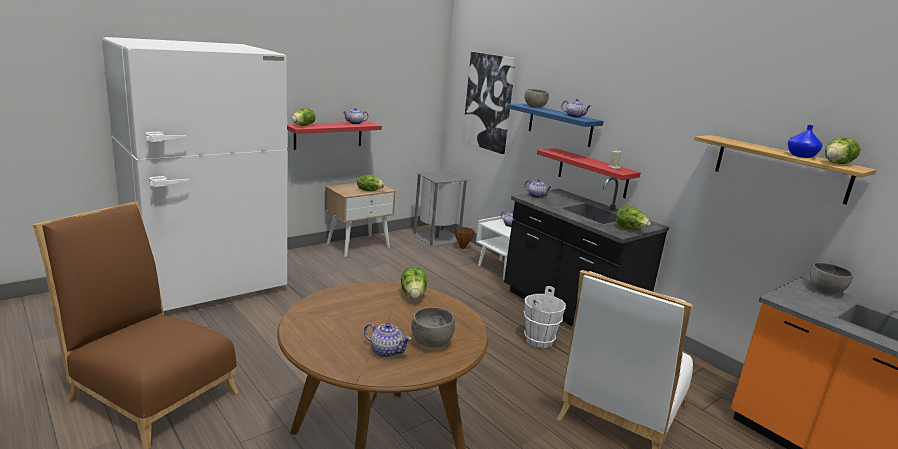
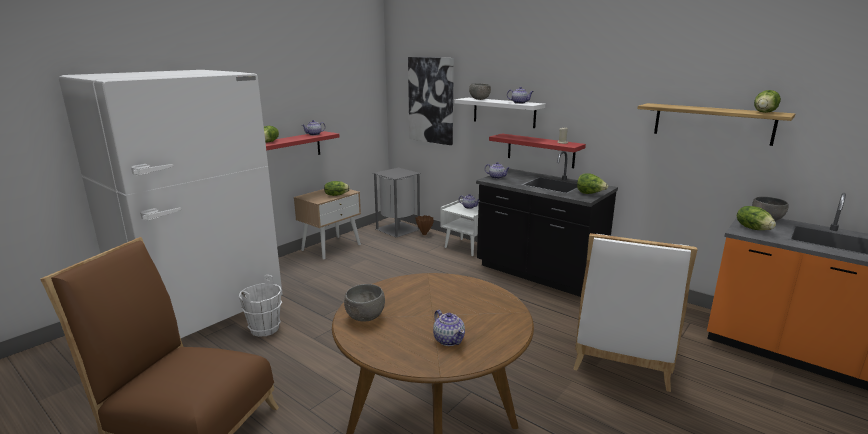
camera: 10 degrees left, 0 degrees up
teapot [364,323,412,358] -> teapot turned 45 degrees clockwise [433,310,465,346]
lettuce [401,266,427,299] -> lettuce moved to [737,206,776,230]
grey bowl [411,307,455,348] -> grey bowl moved to [344,284,385,322]
blue shelf [507,104,604,147] -> white shelf [454,98,545,128]
white bucket [523,286,566,348] -> white bucket moved to [239,275,282,337]
blue vase [788,125,823,158] -> none

